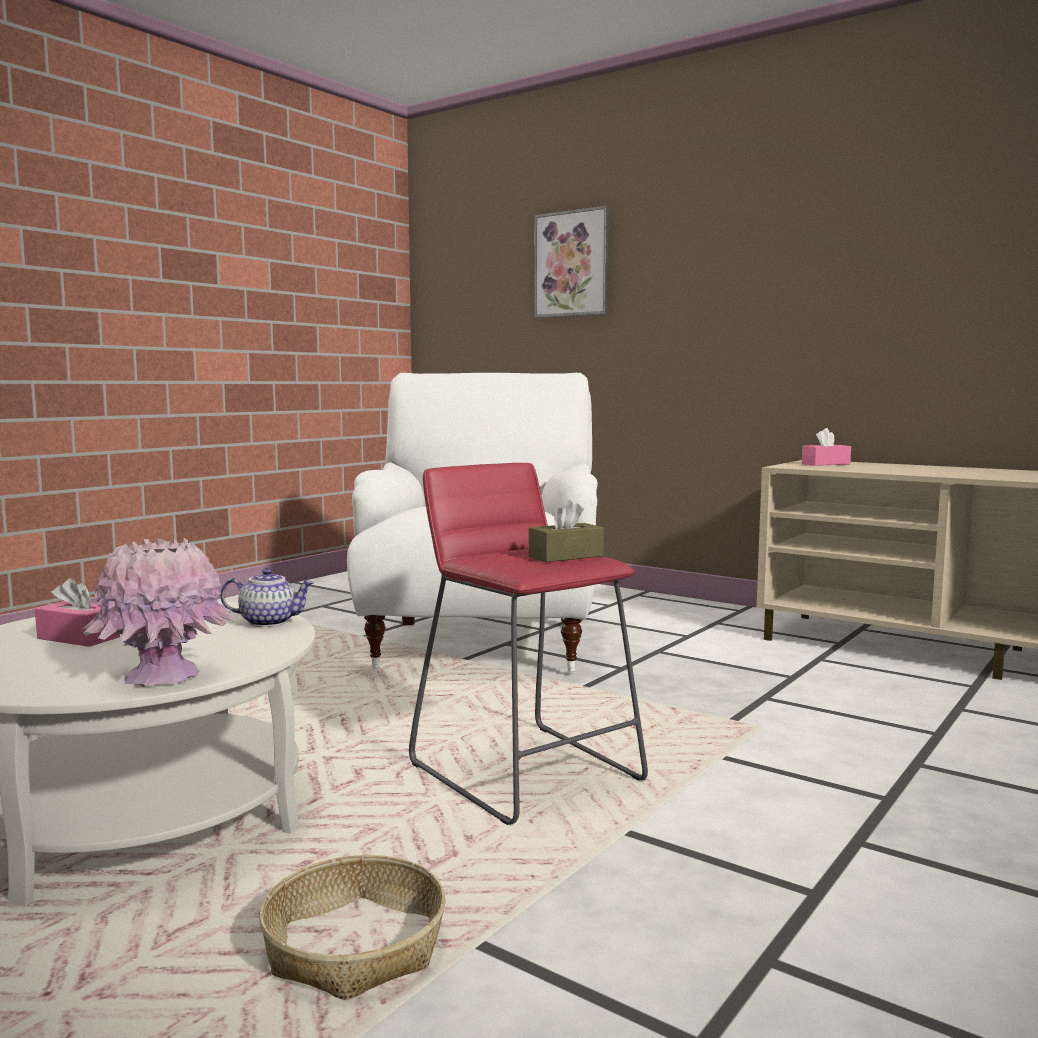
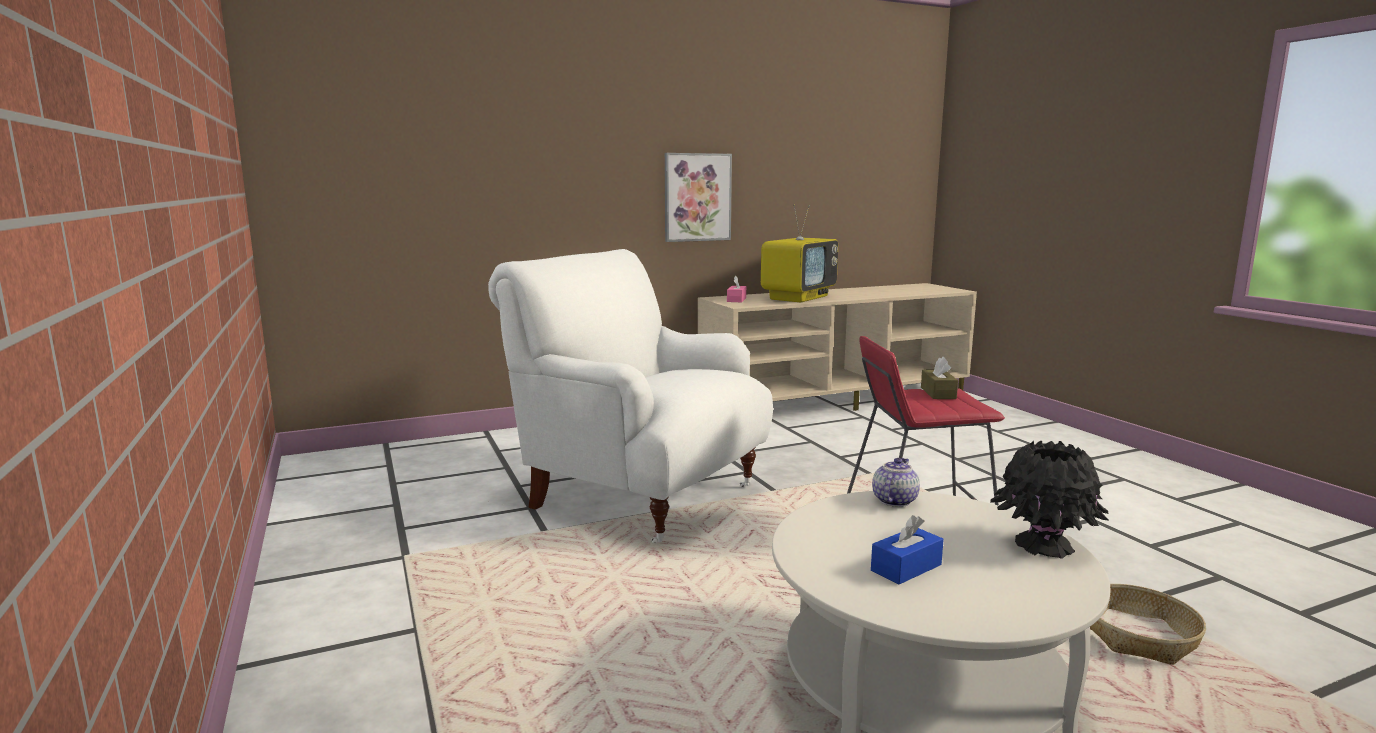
camera: 60 degrees left, 5 degrees up
pink tissue box [35,578,120,647] -> blue tissue box [871,515,944,584]
pink vase [83,538,235,687] -> black vase [990,440,1109,559]
picture [535,206,609,318] -> picture moved to [665,153,732,242]
none -> television [761,205,838,302]

